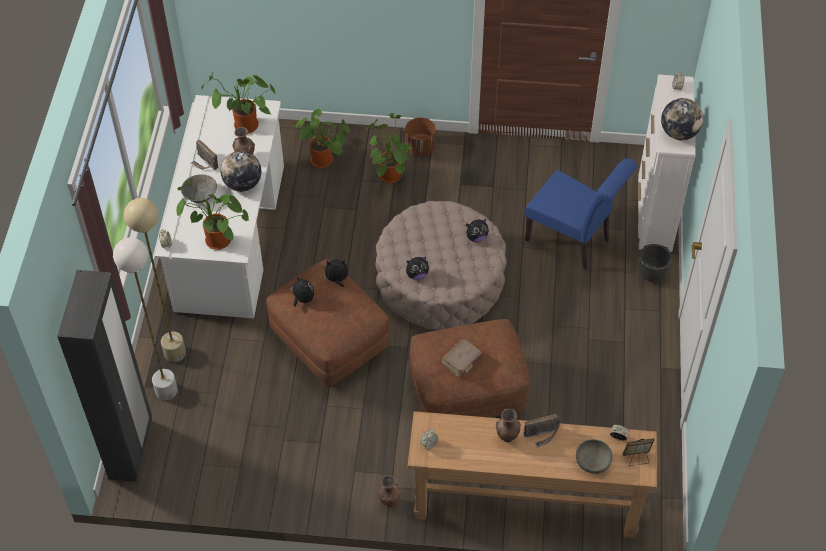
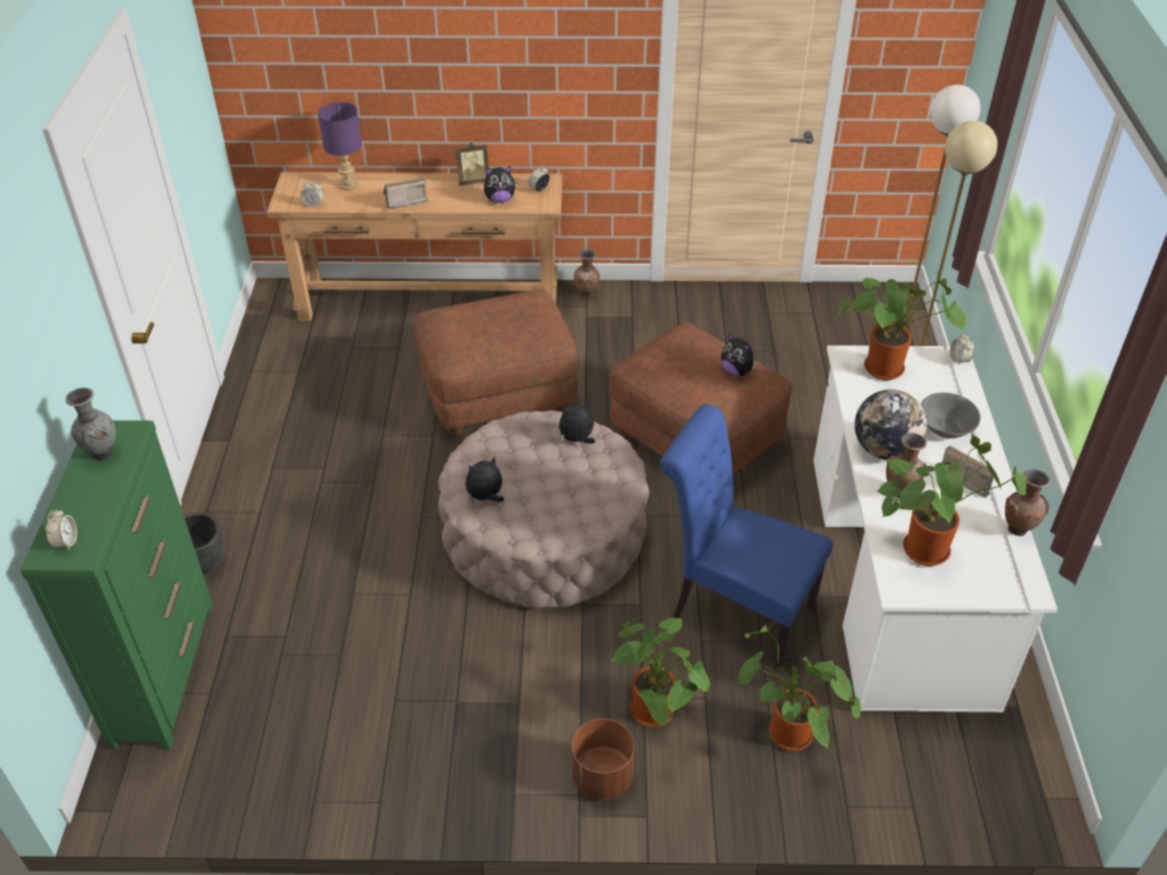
camera: 175 degrees right, 10 degrees down
black wardrobe [57,270,152,482] -> none
plush toy [323,259,348,287] -> plush toy moved to [484,166,516,203]
brown book [442,339,483,377] -> none
brown vase [496,409,521,442] -> brown vase moved to [1005,469,1050,536]
blue chair [525,158,637,270] -> blue chair moved to [660,404,833,668]
grey bowl [576,439,612,474] -> purple table lamp [318,102,362,190]
picture frame [623,438,655,466] -> picture frame moved to [455,143,489,186]
white dresser [638,75,696,252] -> green dresser [21,420,213,750]
globe [661,98,703,140] -> grey vase [65,388,116,460]

